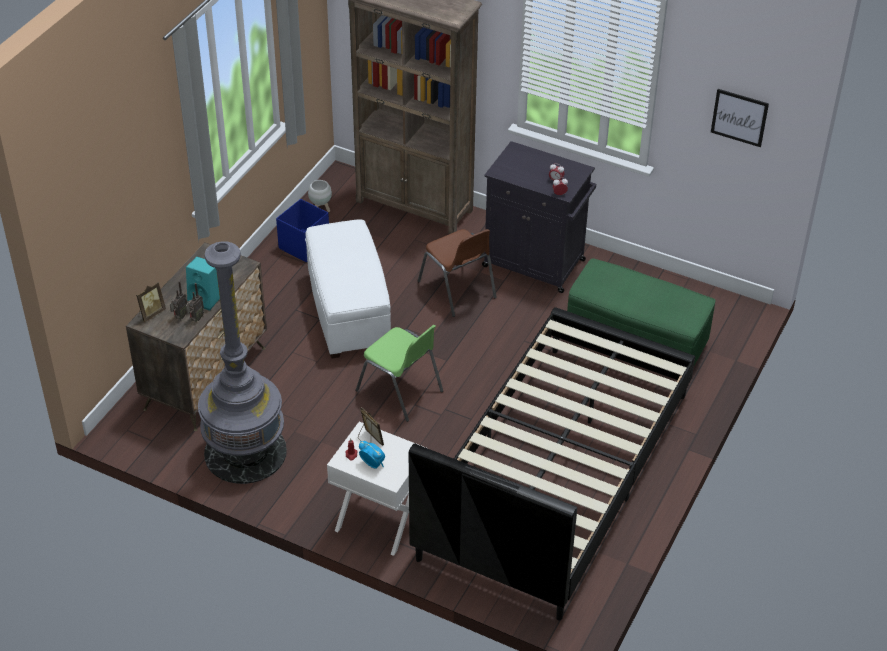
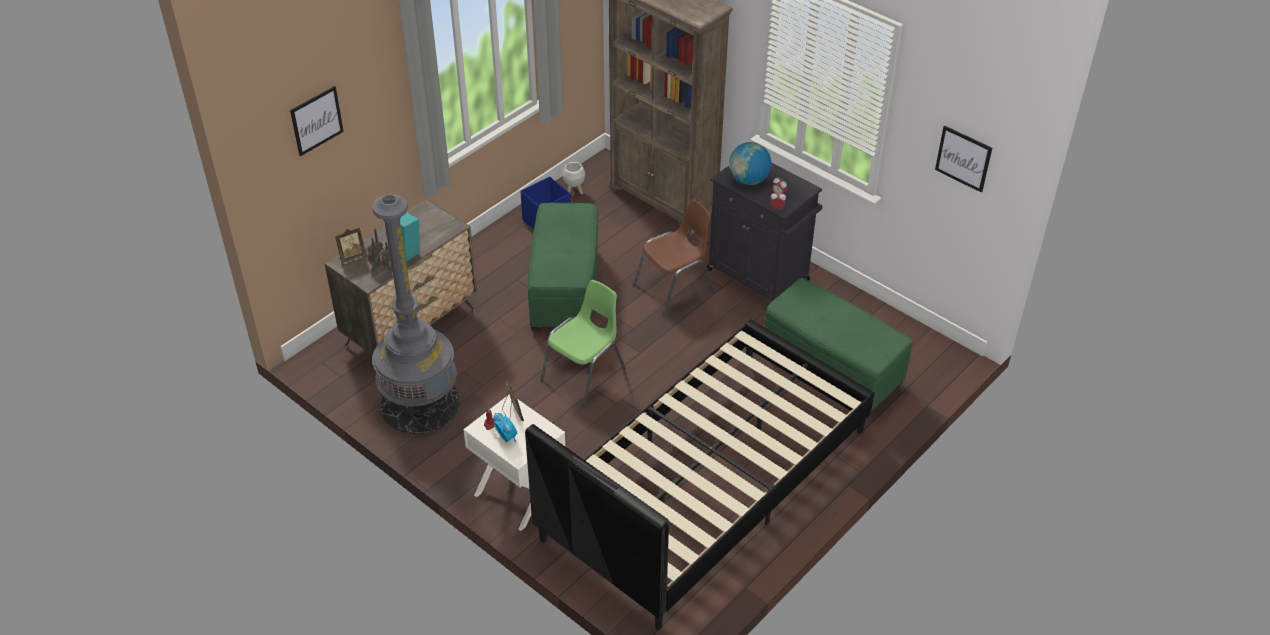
camera: 15 degrees right, 0 degrees up
white ottoman [305,219,391,358] -> green ottoman [528,203,598,331]
green chair [355,325,443,422] -> green chair turned 105 degrees counterclockwise [541,280,626,407]
brown chair [418,229,497,317] -> brown chair turned 105 degrees counterclockwise [634,199,714,315]
none -> picture [290,86,344,156]
none -> globe [729,142,772,185]

